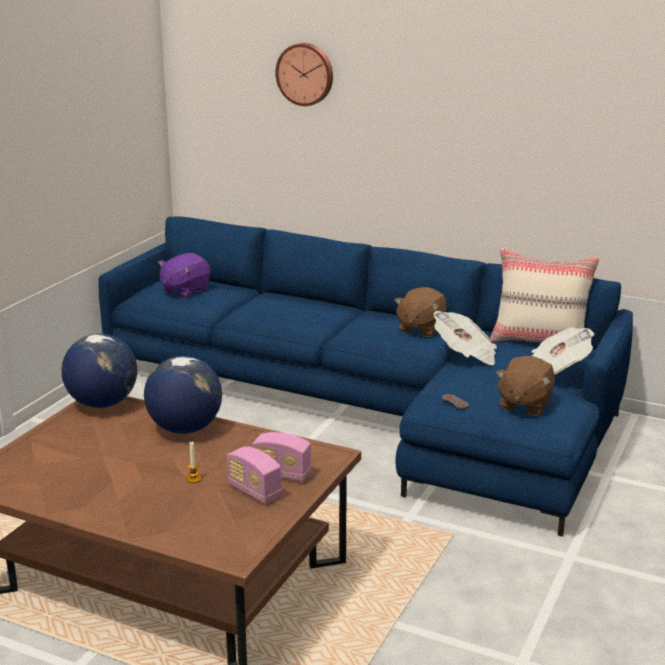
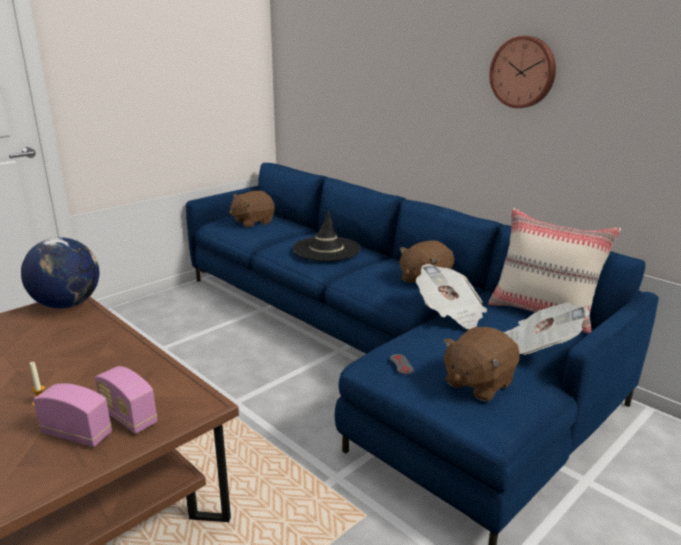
camera: 20 degrees right, 0 degrees up
globe [144,356,222,434] -> none
purple plush toy [158,253,210,298] -> brown plush toy [229,191,275,227]
radio [227,446,282,504] -> radio turned 135 degrees clockwise [33,383,112,447]
wall clock [275,43,333,106] -> wall clock moved to [489,36,556,108]
none -> black hat [292,209,361,261]

